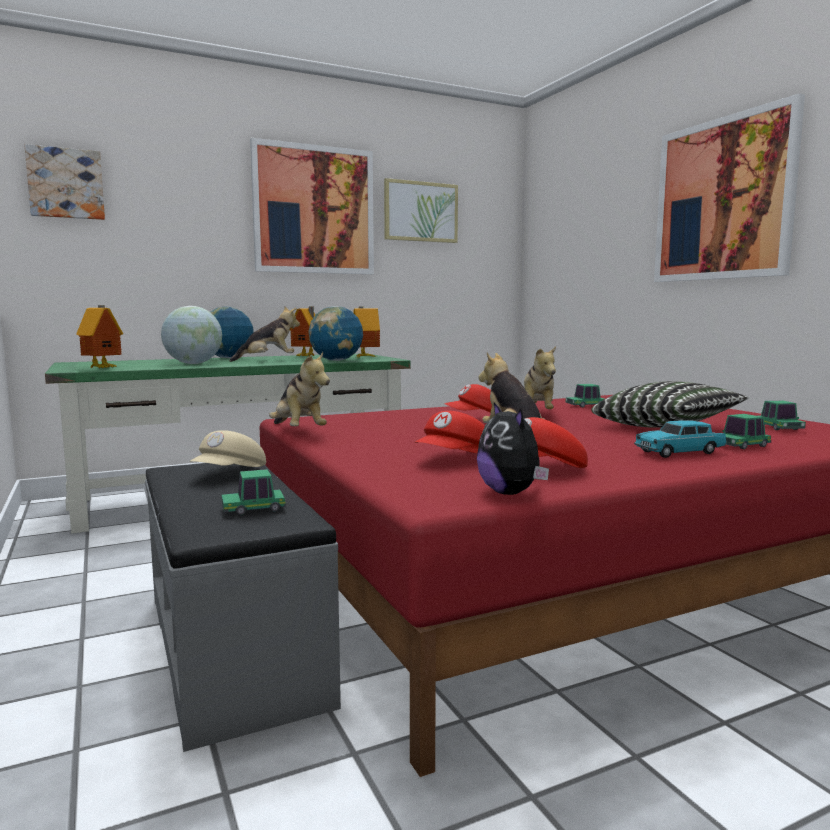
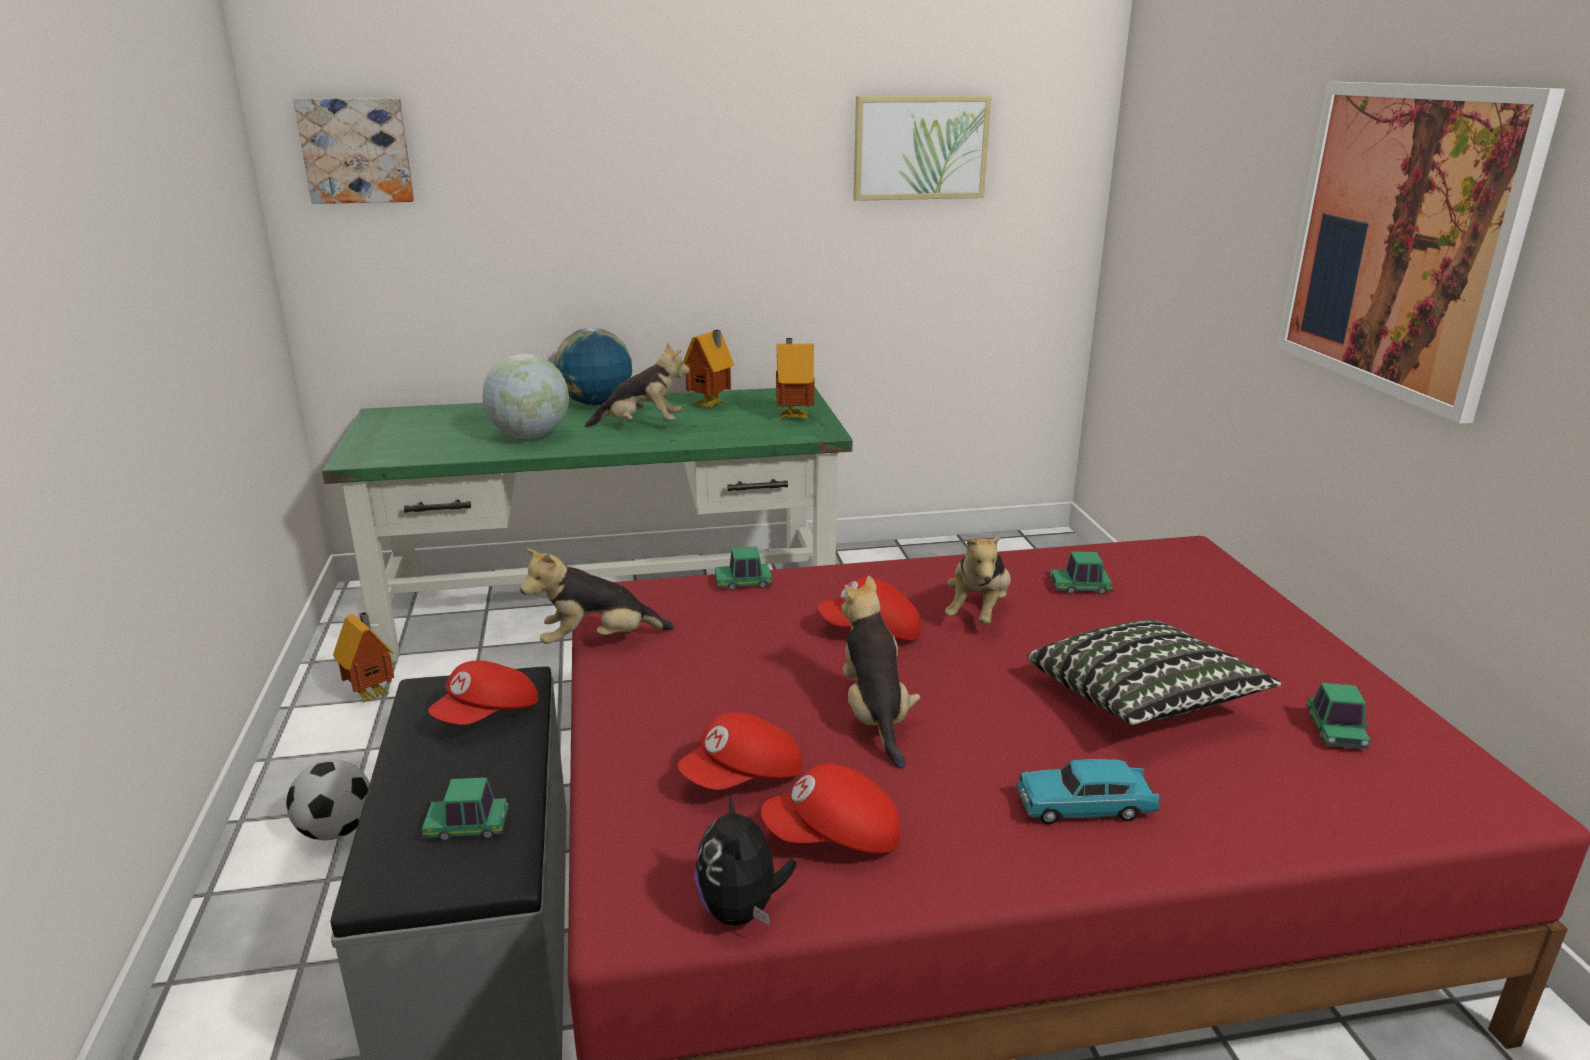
camera: 15 degrees right, 15 degrees up
toy house [76,305,123,368] -> toy house moved to [333,612,394,702]
beige cap [189,430,266,467] -> red cap [428,660,538,725]
picture [250,138,374,274] -> none
plush toy [269,352,330,426] -> plush toy turned 90 degrees clockwise [520,548,674,644]
globe [308,306,363,361] -> none
toy car [722,414,771,449] -> toy car moved to [715,546,773,590]
none -> football [286,760,370,840]

